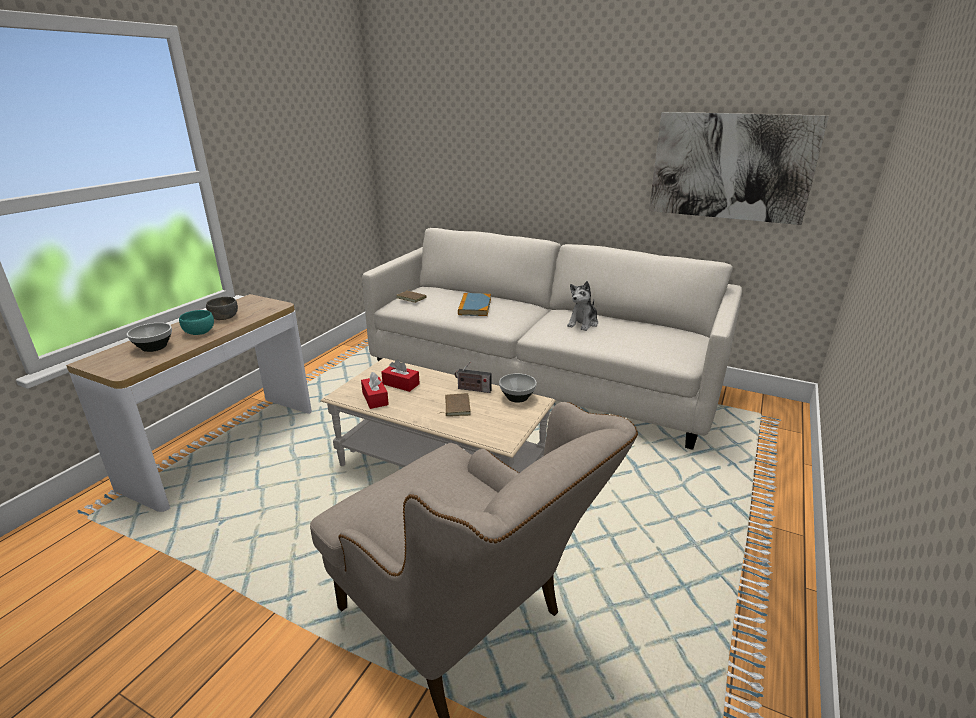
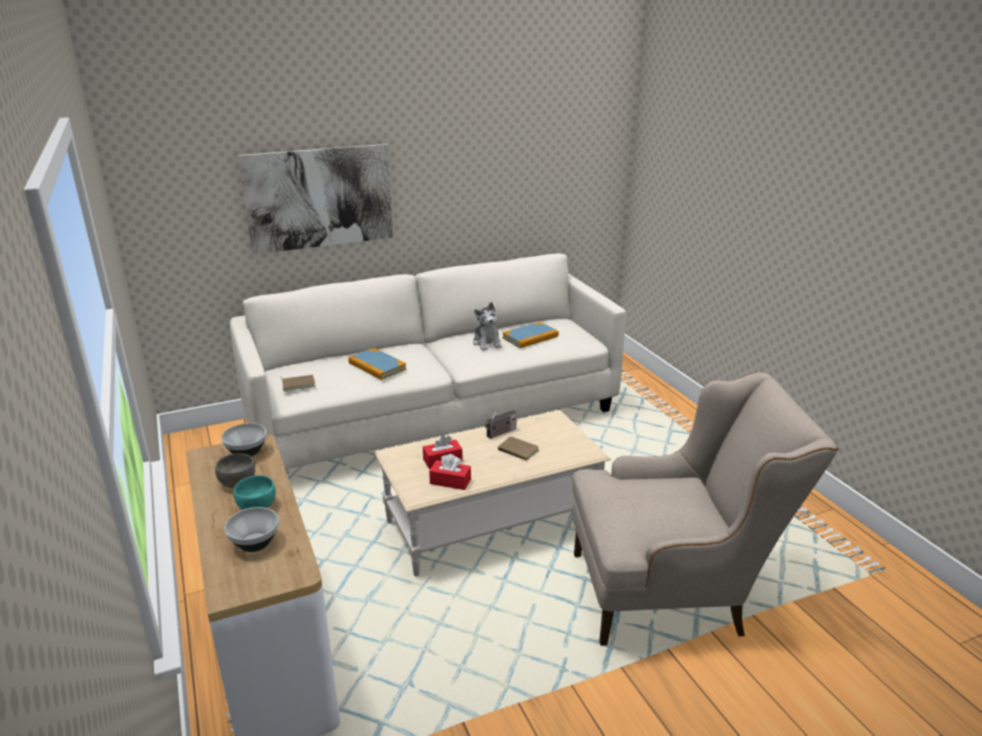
camera: 50 degrees left, 0 degrees up
bowl [499,373,537,403] -> bowl moved to [221,423,267,457]
picture [649,112,829,225] -> picture moved to [238,144,393,254]
none -> book [502,322,559,348]

